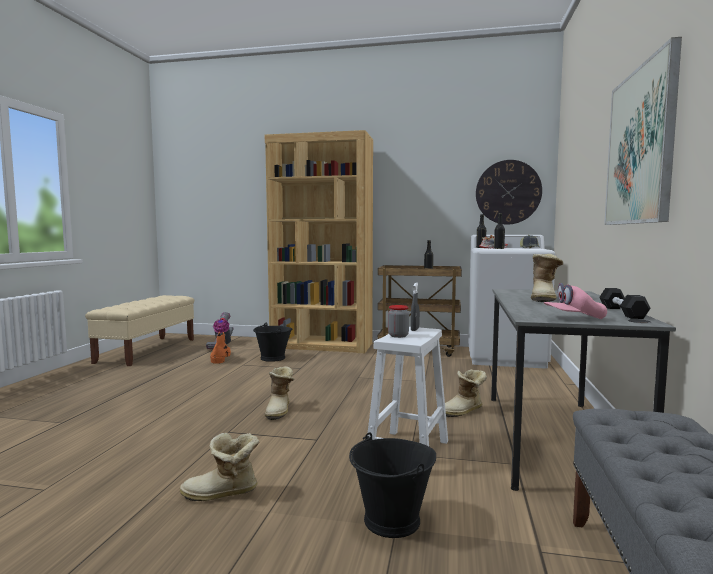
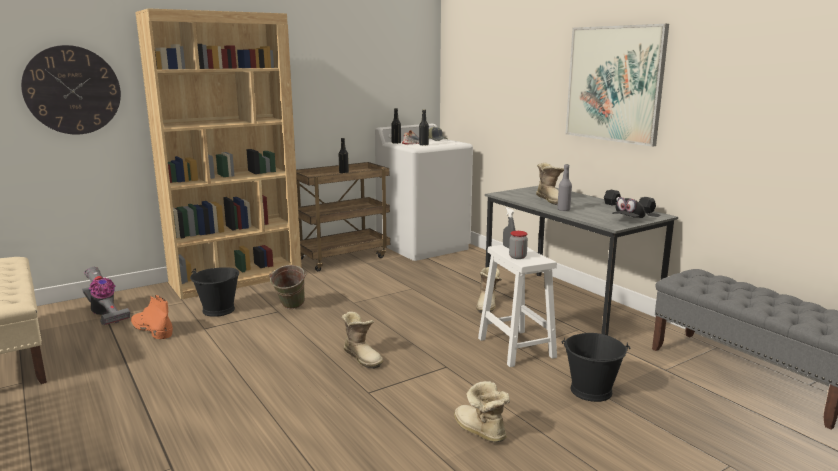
camera: 45 degrees left, 10 degrees up
boot [180,433,259,501] -> boot turned 105 degrees clockwise [454,381,510,443]
wall clock [476,160,542,225] -> wall clock moved to [21,45,121,135]
pink cap [544,283,607,319] -> black cap [612,197,646,218]
none -> green bucket [269,265,307,309]
none -> grey bottle [557,164,572,211]

